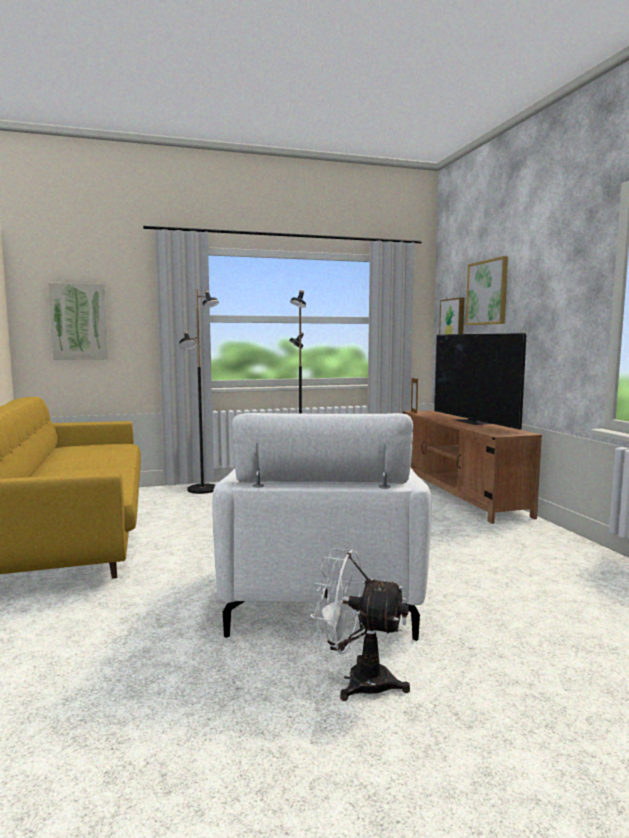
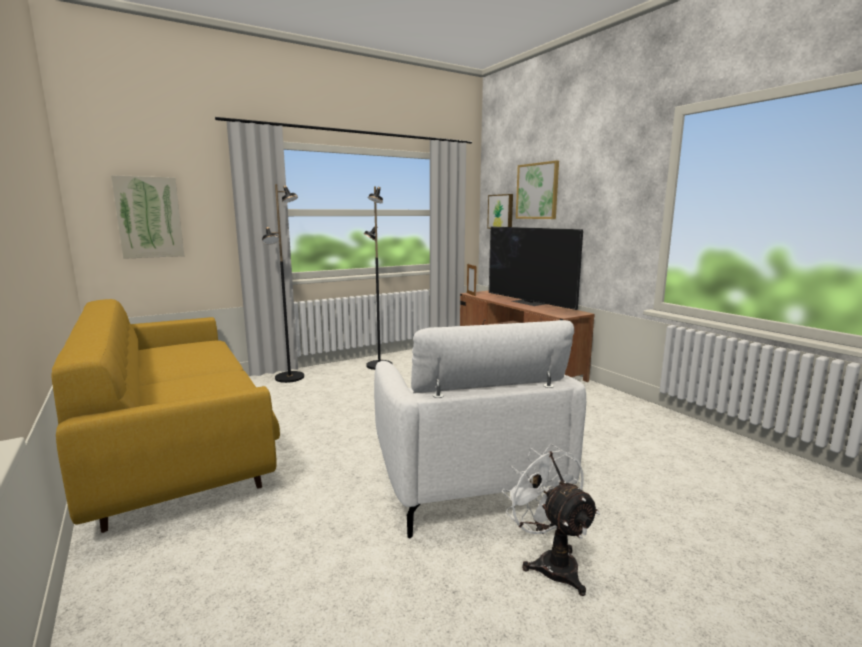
camera: 15 degrees left, 5 degrees up
white fan [310,548,410,701] -> white fan turned 60 degrees clockwise [502,444,600,596]

